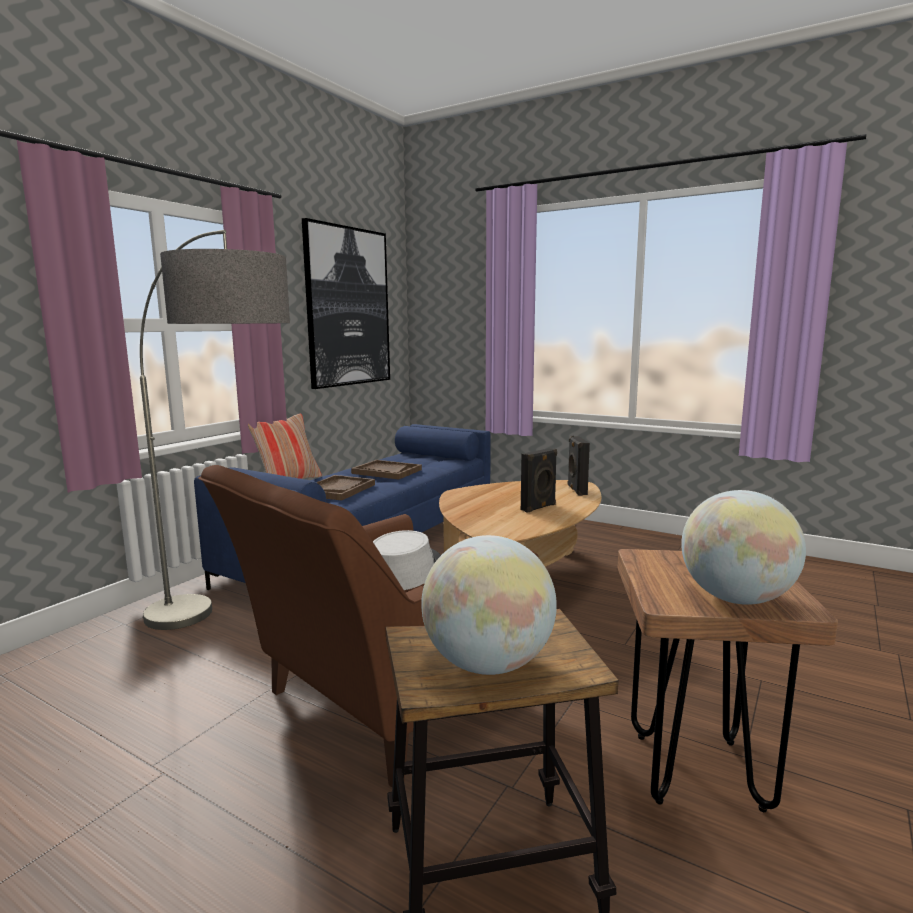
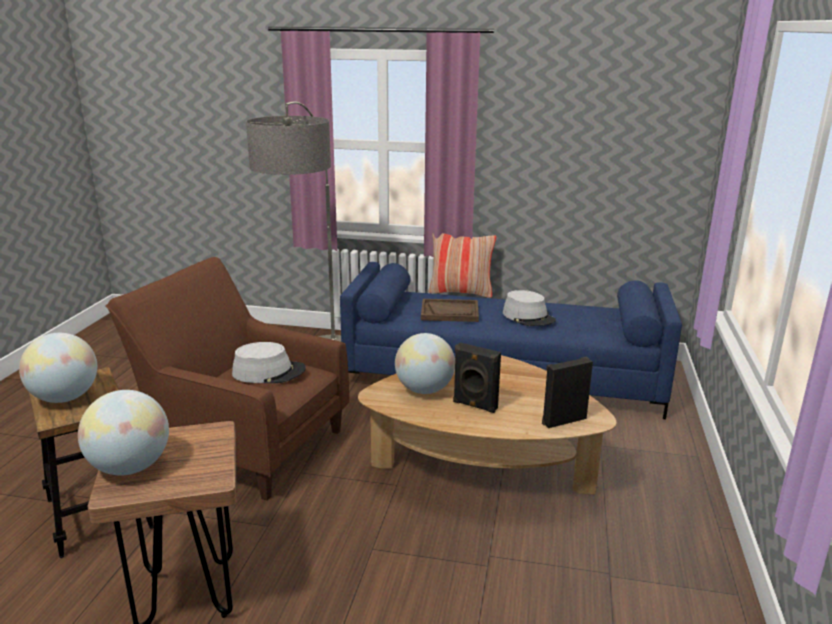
camera: 70 degrees right, 10 degrees up
picture [302,218,390,389] -> none
brown tray [351,460,422,480] -> grey hat [503,290,556,326]
none -> globe [395,333,455,394]

